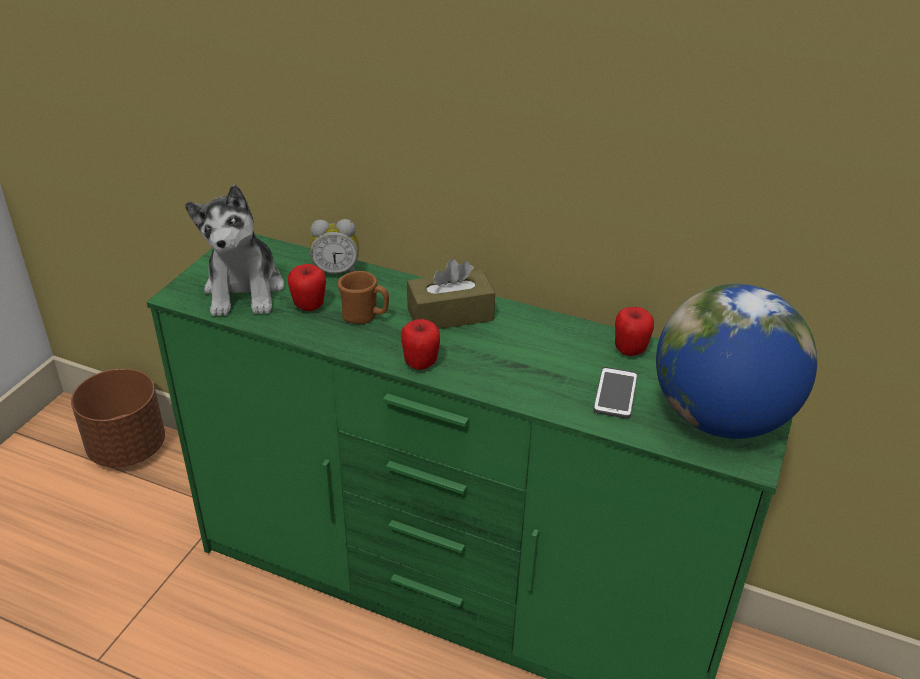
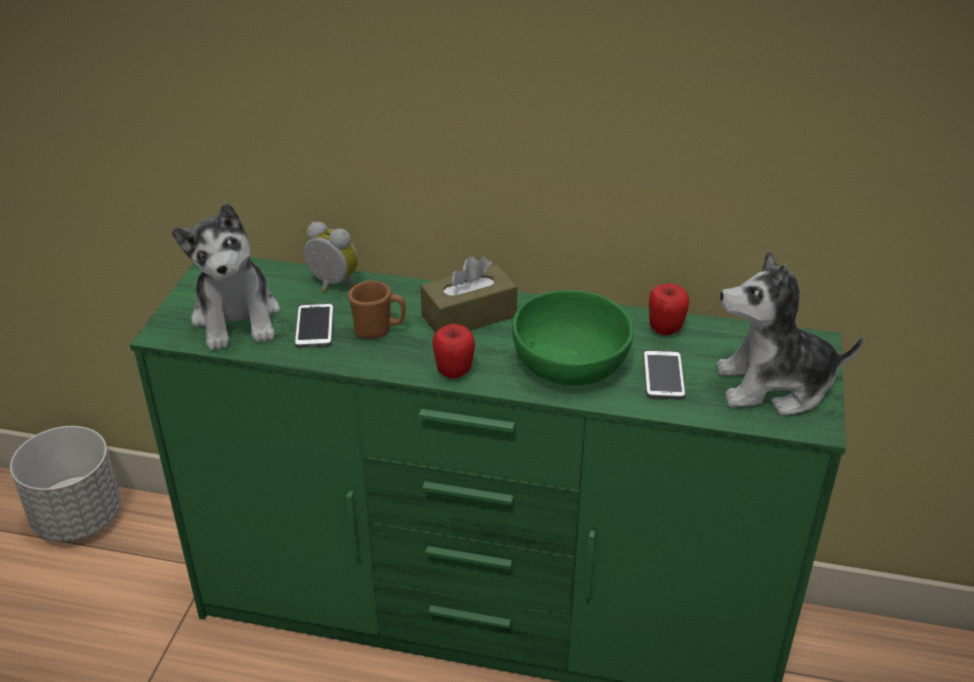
camera: 10 degrees left, 0 degrees up
brown planter [71,369,165,467] -> grey planter [10,426,121,541]
apple [288,264,326,311] -> phone [294,303,334,348]
alarm clock [310,219,359,274] -> alarm clock turned 135 degrees counterclockwise [304,222,358,292]
globe [656,284,817,439] -> plush toy [716,251,864,416]
none -> green bowl [512,290,634,386]

